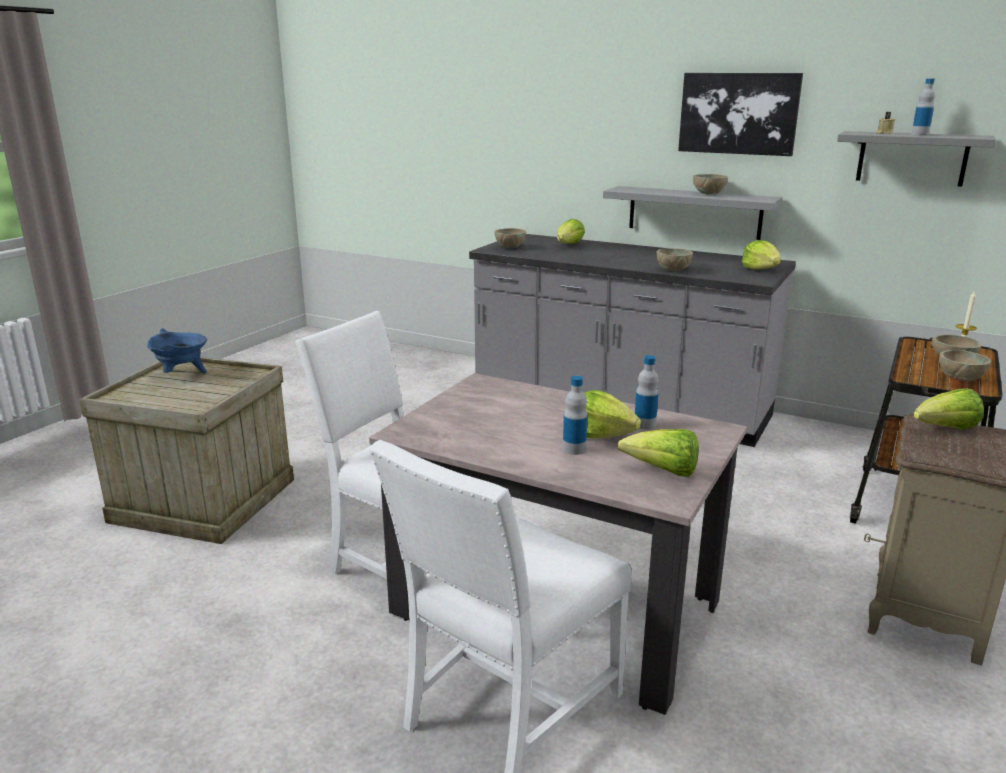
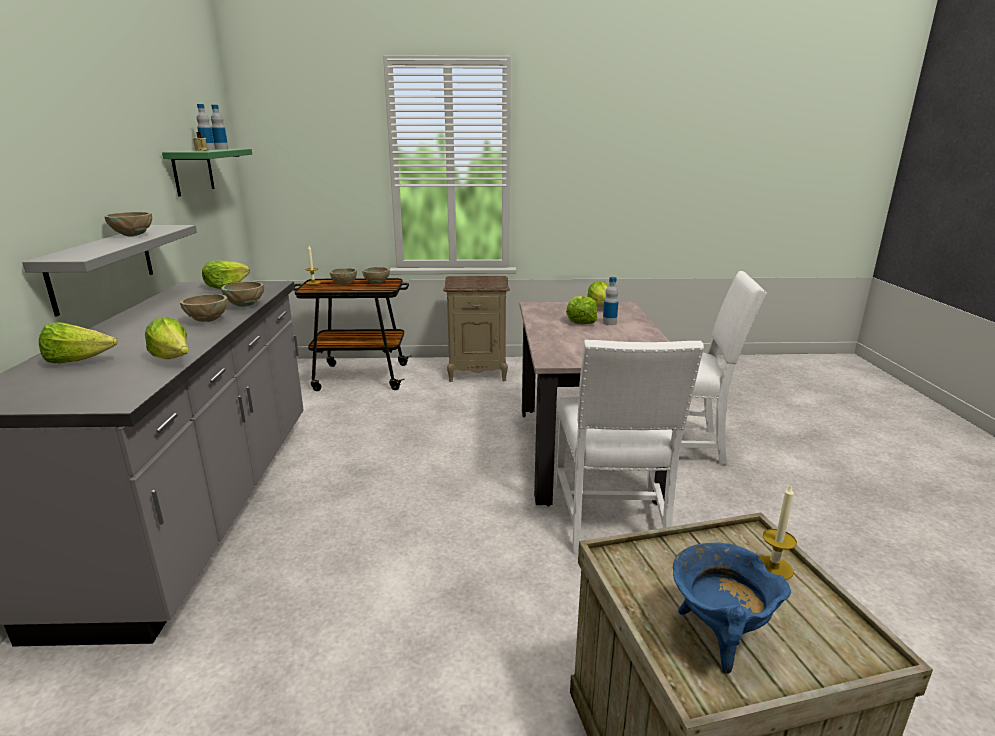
camera: 120 degrees left, 0 degrees up
beige bowl [495,228,526,249] -> beige bowl moved to [180,294,228,322]
bottle [635,355,659,429] -> bottle moved to [211,105,228,150]
picture [678,73,803,156] -> none
grey shelf [837,131,996,186] -> green shelf [162,149,252,196]
lettuce [914,388,984,429] -> lettuce moved to [145,318,189,359]
none -> candle [759,485,797,580]

